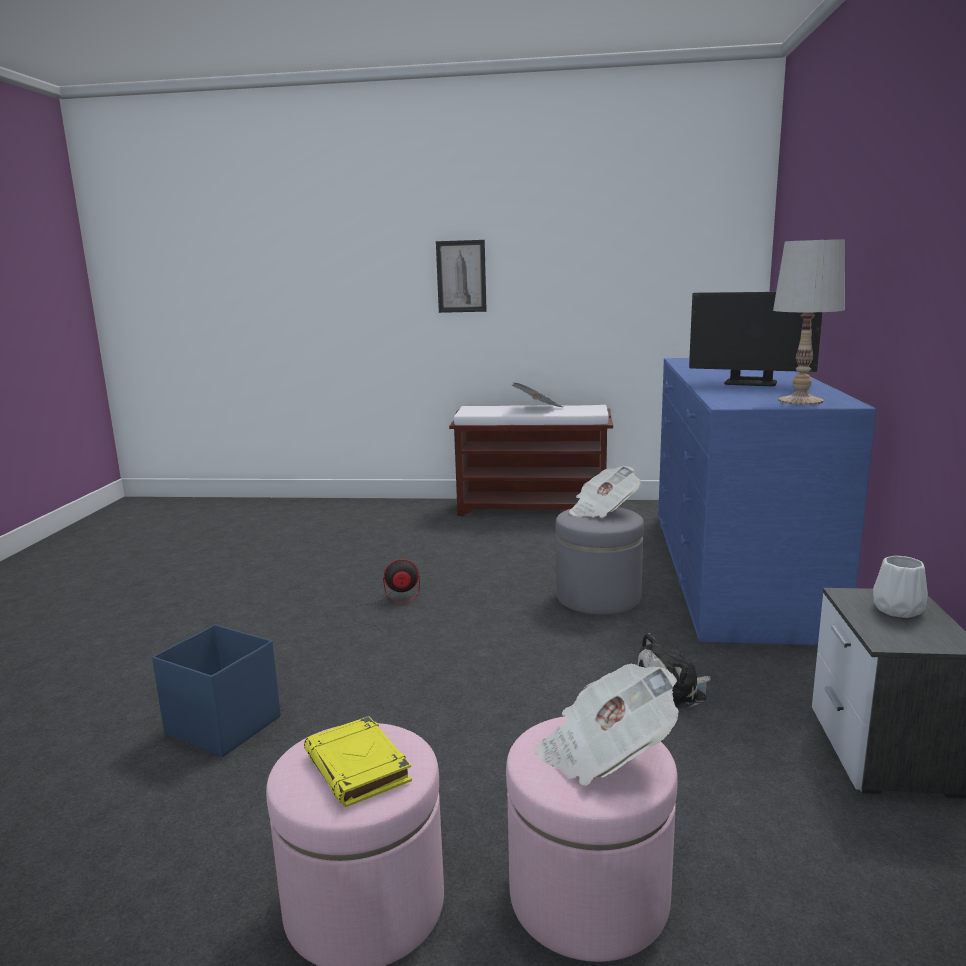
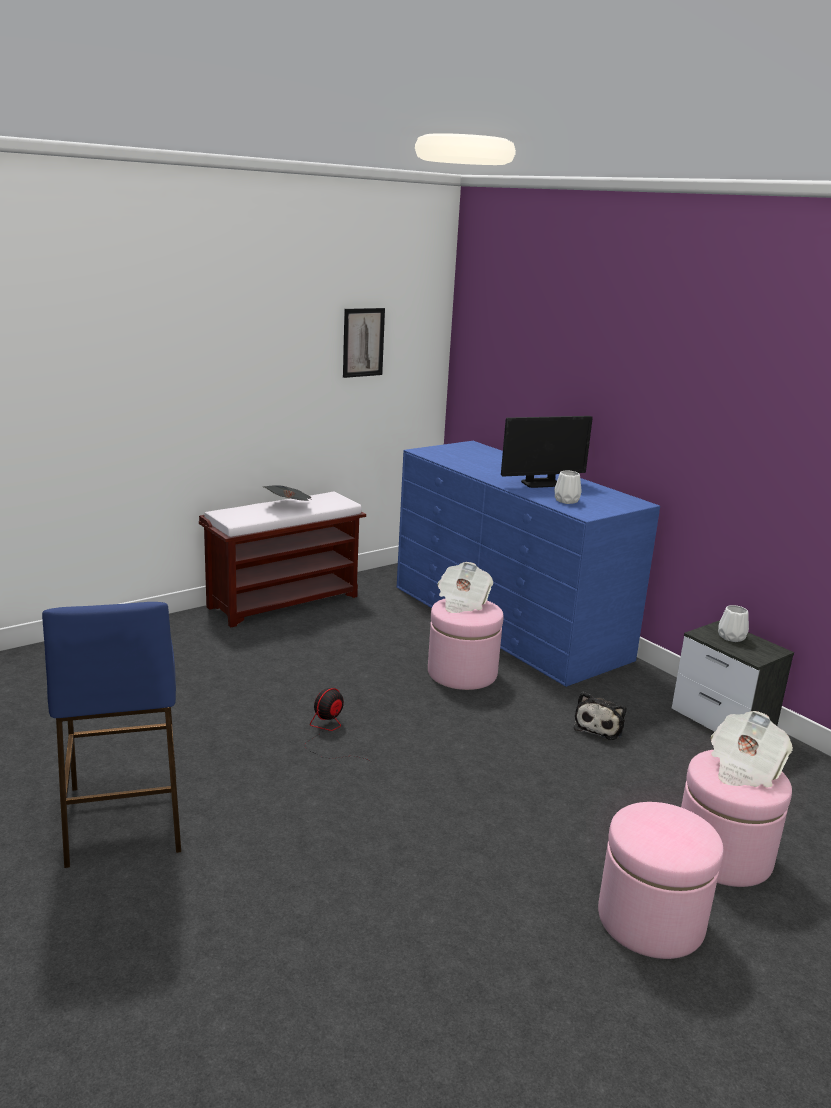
camera: 45 degrees left, 5 degrees up
blue storage box [152,624,281,757] -> none
yellow book [304,716,412,807] -> none
picture [436,240,487,313] -> picture moved to [343,308,385,378]
grey ottoman [556,507,644,615] -> pink ottoman [428,598,503,690]
white table lamp [773,239,845,405] -> none
none -> blue stool [42,602,181,868]
none -> white vase [554,471,582,504]

